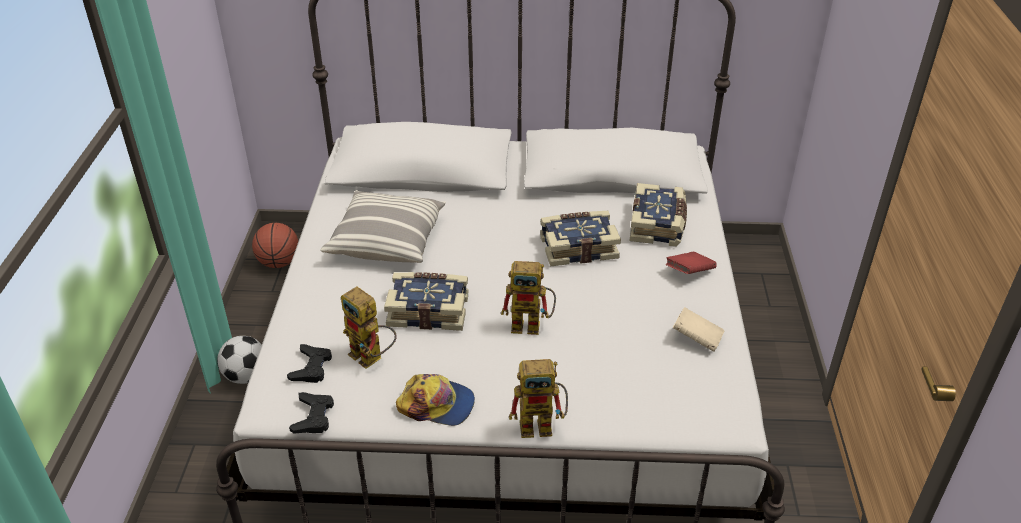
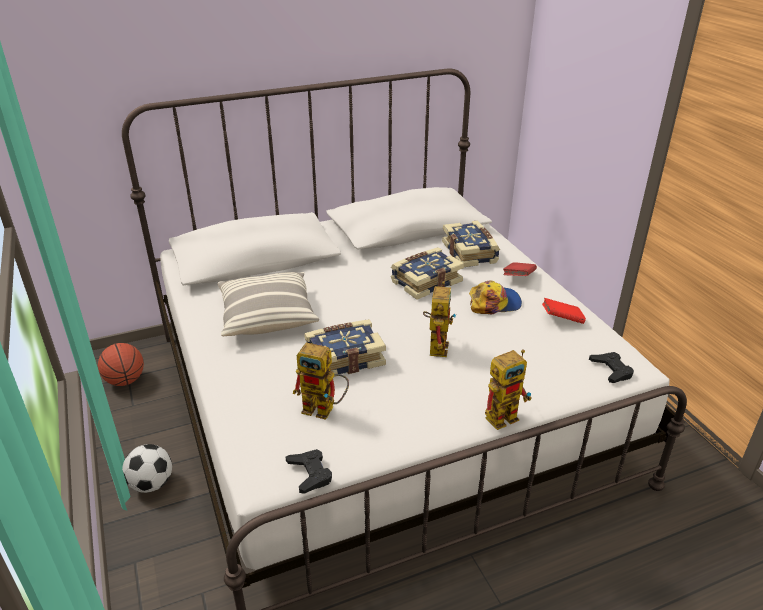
camera: 25 degrees left, 5 degrees down
black game controller [287,344,332,383] -> black game controller moved to [589,352,634,383]
cap [396,374,475,426] -> cap moved to [469,280,522,314]
toy robot [501,261,556,335] -> toy robot turned 60 degrees counterclockwise [423,281,456,357]
beige book [673,307,725,352] -> red book [542,298,586,324]

